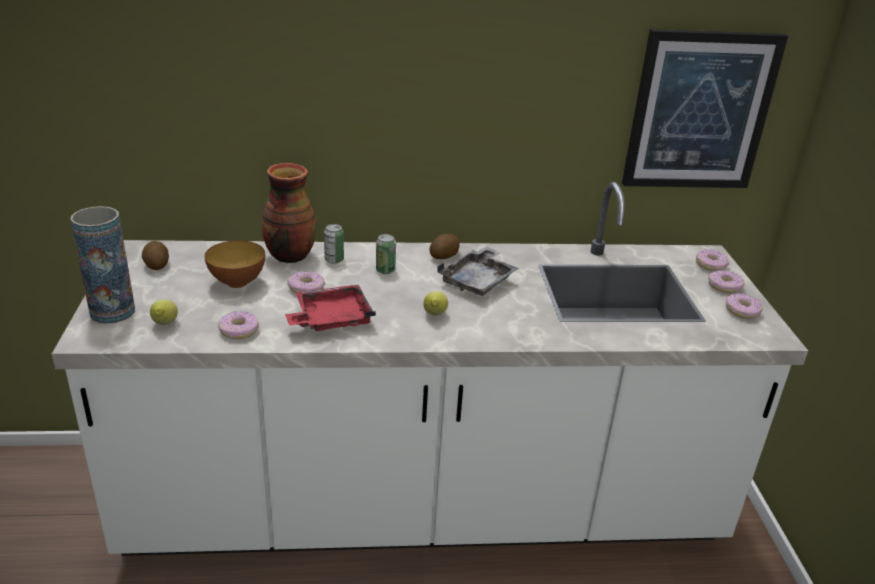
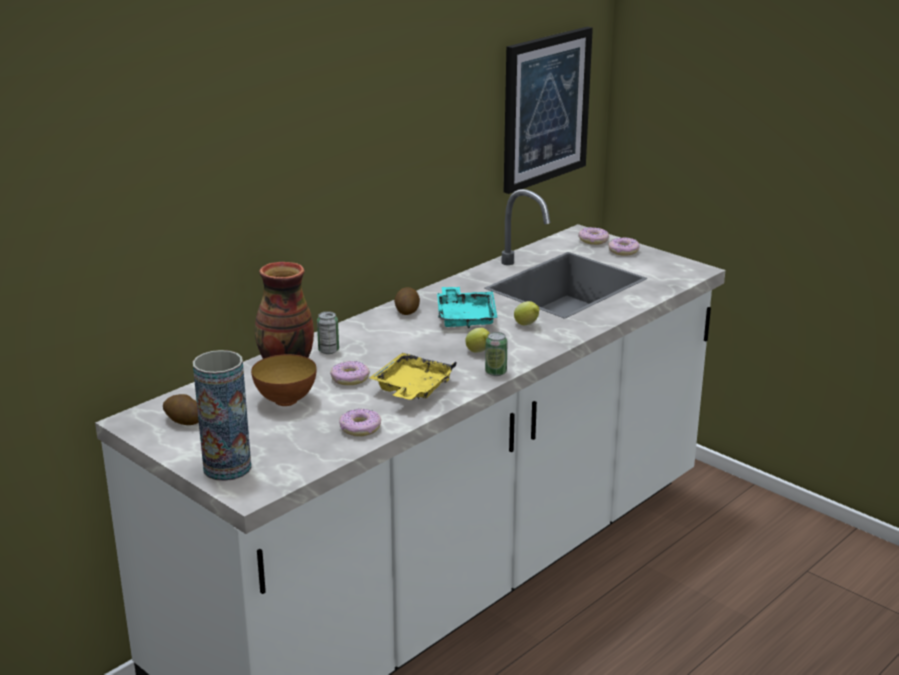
camera: 40 degrees left, 5 degrees down
lemon [150,299,178,325] -> lemon moved to [514,301,540,325]
red tray [285,285,376,331] -> yellow tray [370,353,457,400]
can [376,234,396,274] -> can moved to [485,332,508,376]
grey tray [437,247,519,296] -> turquoise tray [437,287,497,328]
donut [726,293,763,319] -> none

